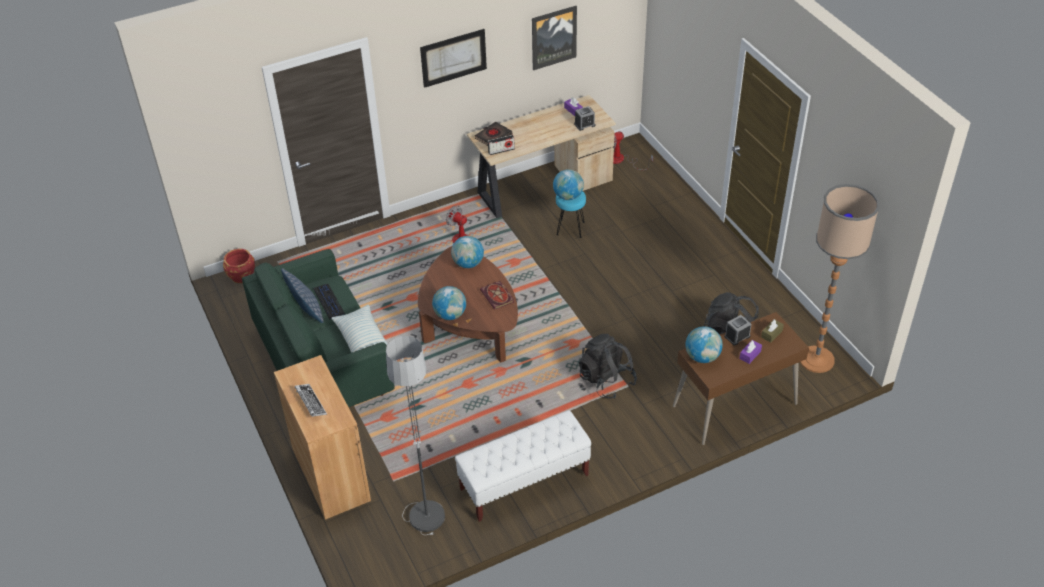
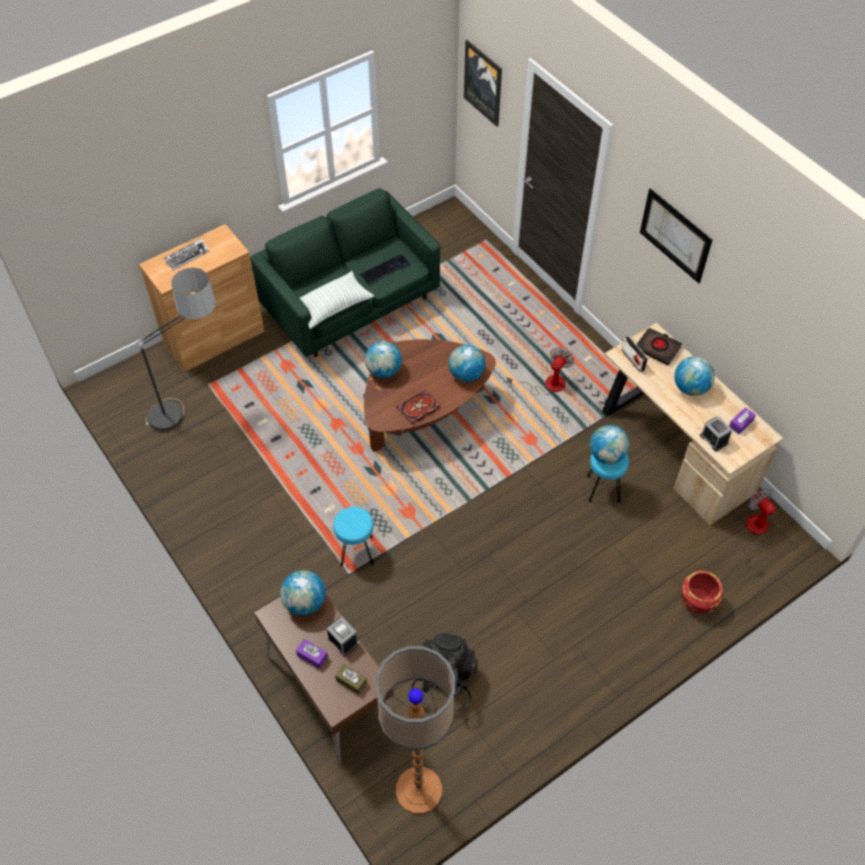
camera: 80 degrees right, 10 degrees up
red planter [223,249,255,283] -> red planter moved to [681,571,723,614]
pillow [281,268,324,323] -> none
white bench [455,410,591,522] -> none
picture [532,6,577,70] -> picture moved to [464,40,502,127]
black backpack [579,334,637,399] -> turquoise stool [333,507,374,566]
none -> globe [674,356,715,396]

